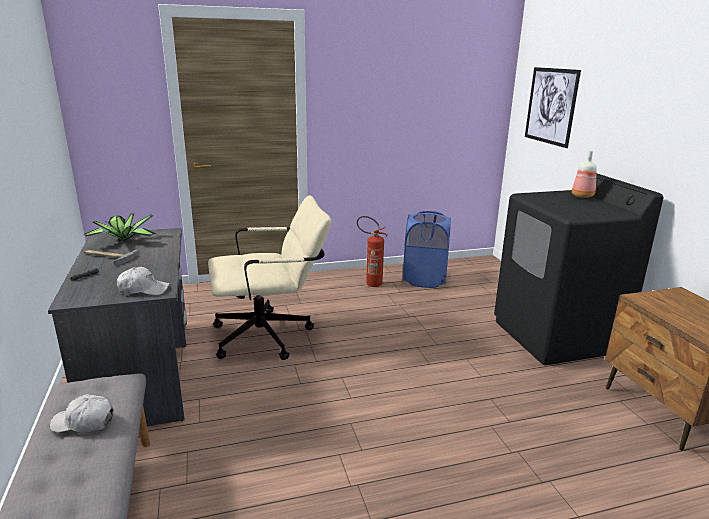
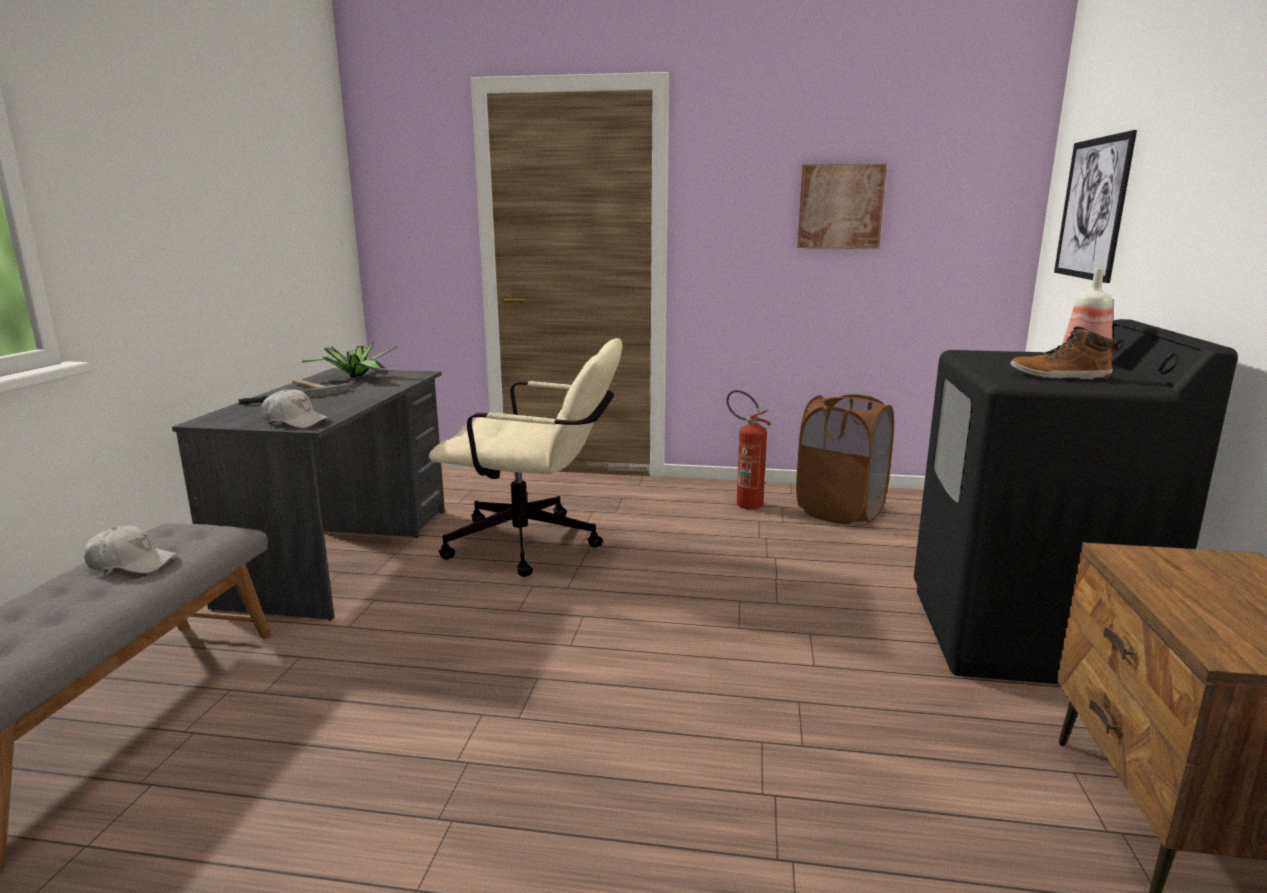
camera: 25 degrees right, 5 degrees down
white cap [50,394,113,433] -> white cap turned 150 degrees clockwise [84,525,177,573]
blue laundry basket [403,211,451,288] -> brown laundry basket [796,394,894,524]
none -> picture [797,164,887,249]
none -> boot [1010,326,1118,380]

